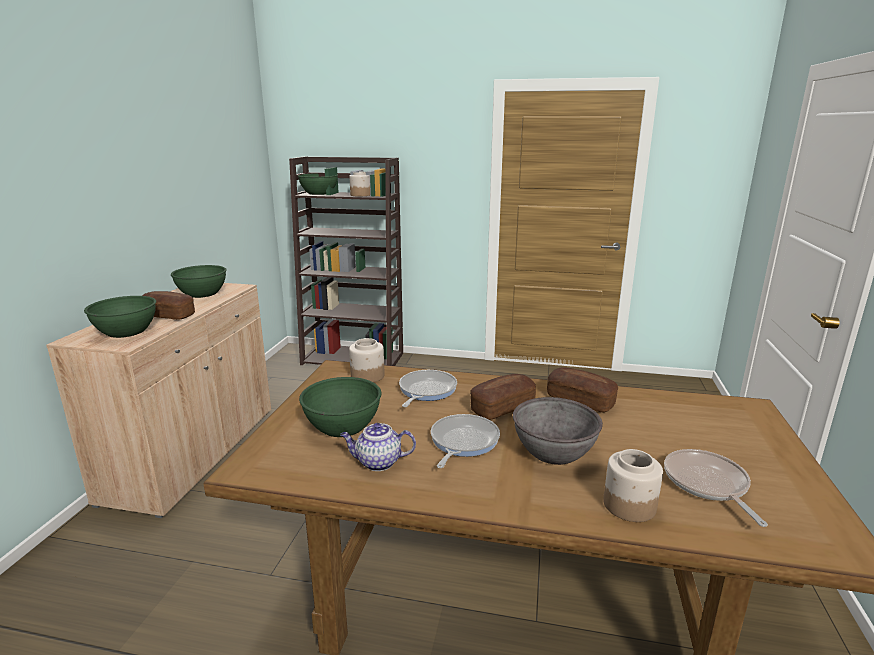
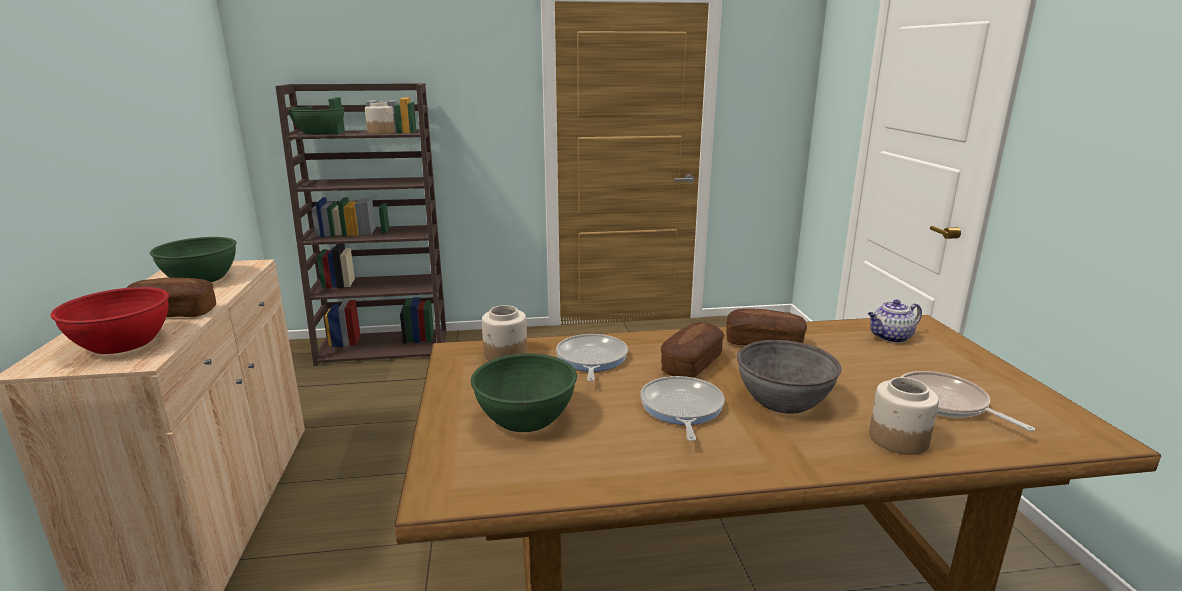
camera: 20 degrees left, 0 degrees up
green bowl [84,296,156,338] -> red bowl [50,287,169,354]
teapot [340,423,416,471] -> teapot moved to [868,300,922,343]

